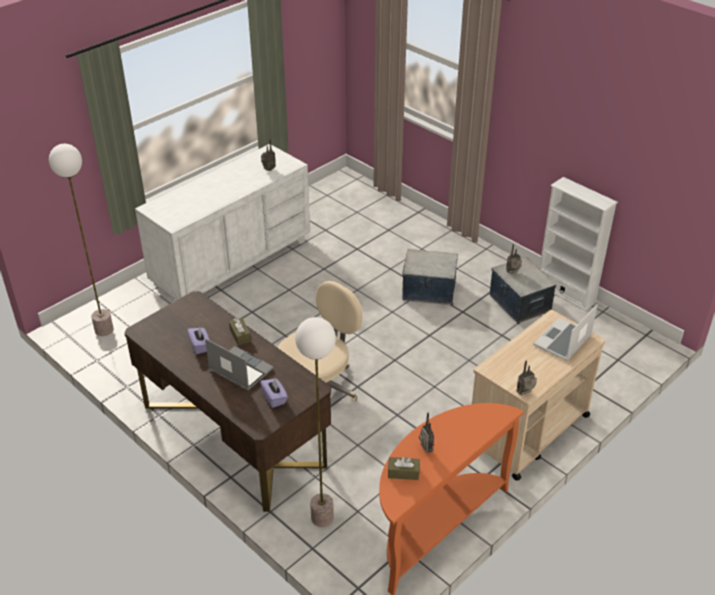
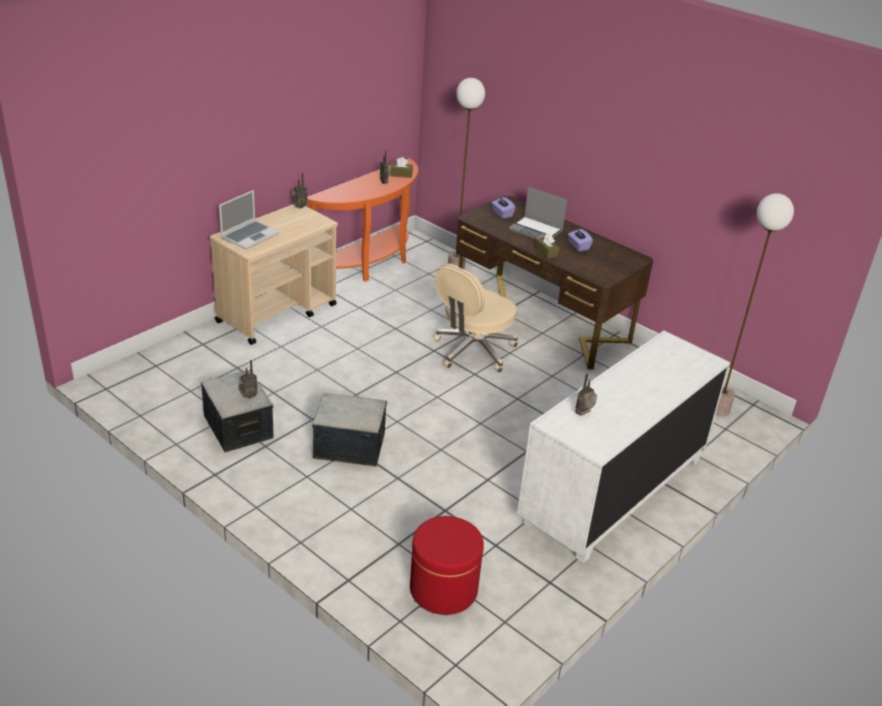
camera: 175 degrees right, 5 degrees down
white bookcase [539,177,618,311] -> none
none -> red ottoman [410,516,484,615]

